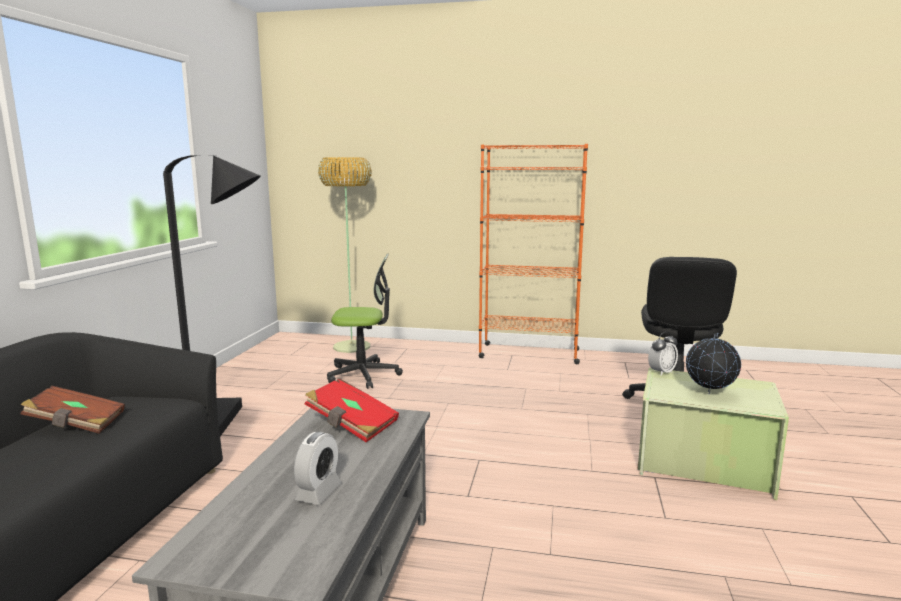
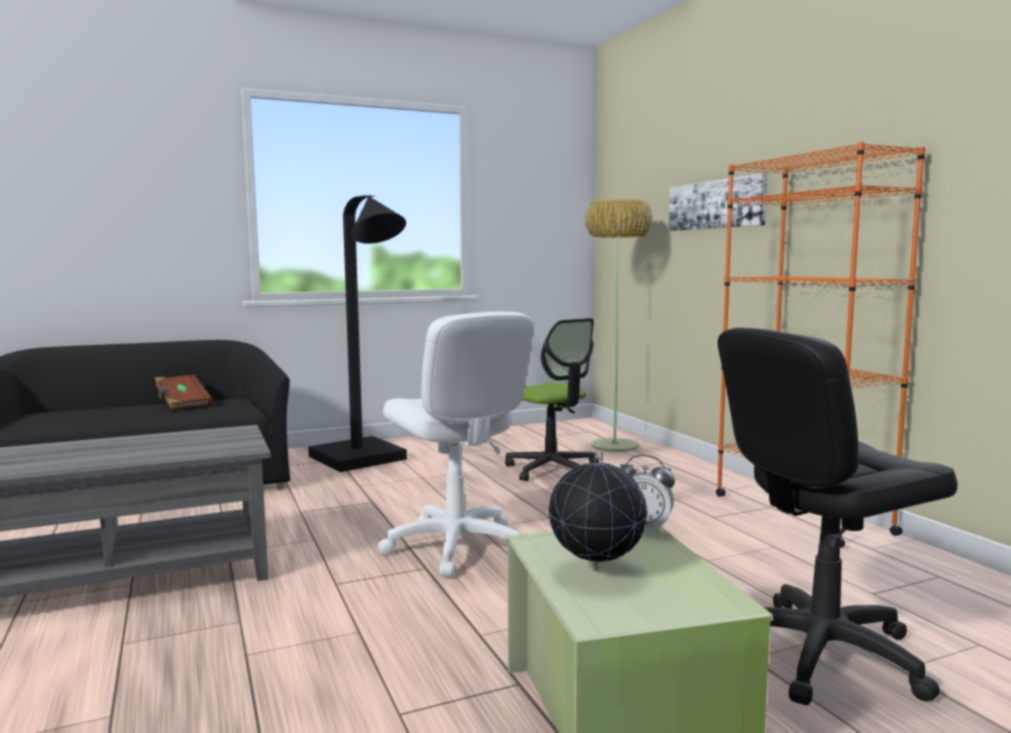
camera: 55 degrees right, 5 degrees down
alarm clock [294,432,341,505] -> none
red book [305,378,399,442] -> none
none -> white office chair [378,312,534,577]
none -> picture [669,173,767,231]

